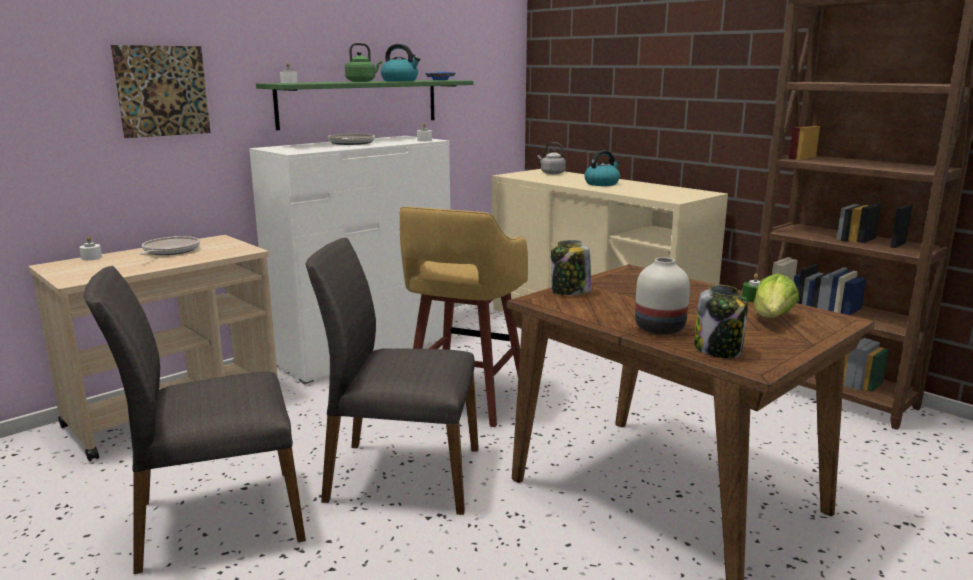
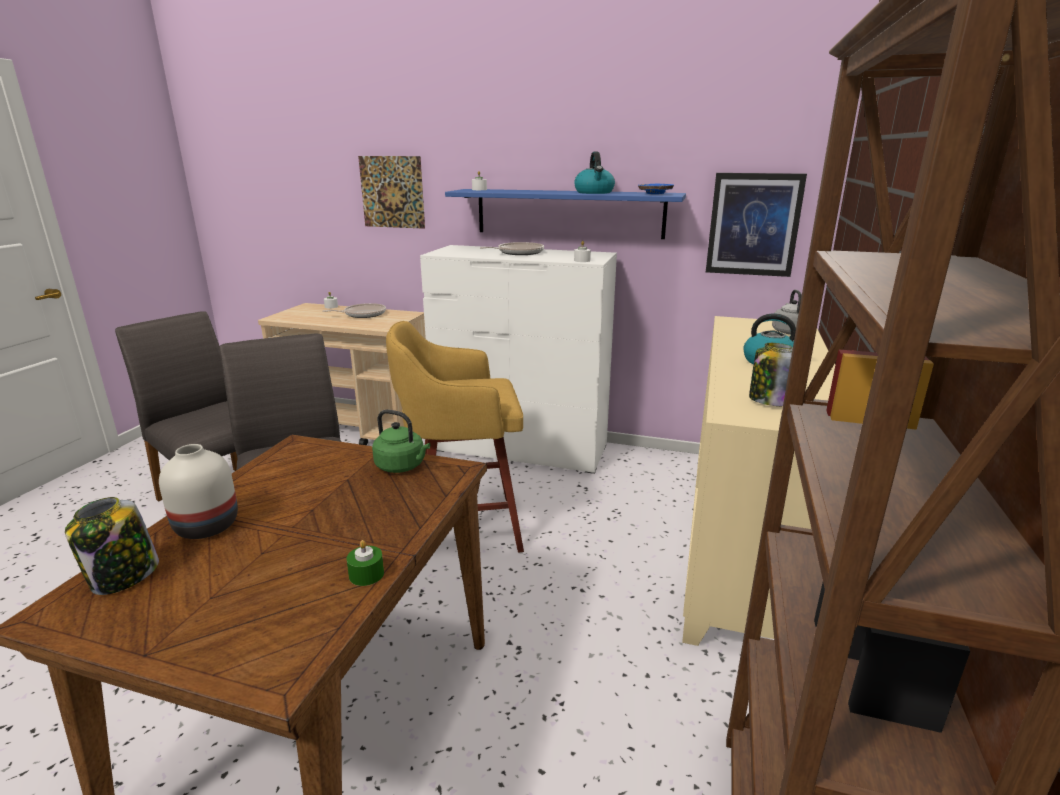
camera: 60 degrees right, 5 degrees up
green shelf [256,80,474,130] -> blue shelf [445,189,686,239]
green kettle [345,43,382,82] -> green kettle moved to [372,410,430,473]
jar [551,240,591,295] -> jar moved to [749,343,793,406]
lettuce [754,273,799,318] -> none
none -> picture [706,173,807,277]

